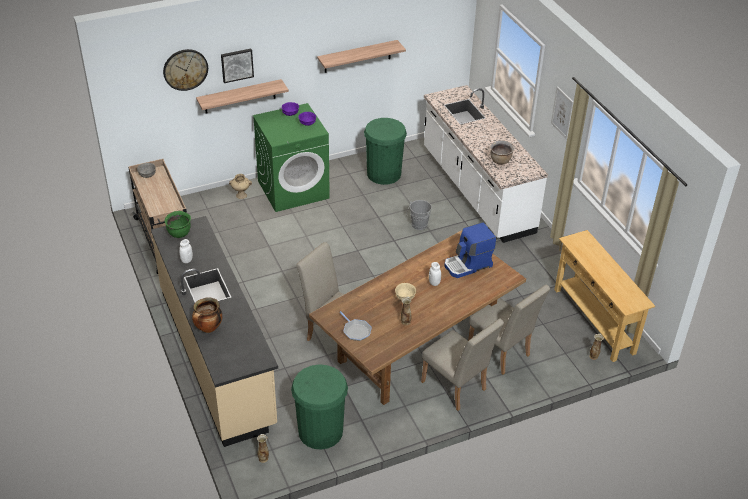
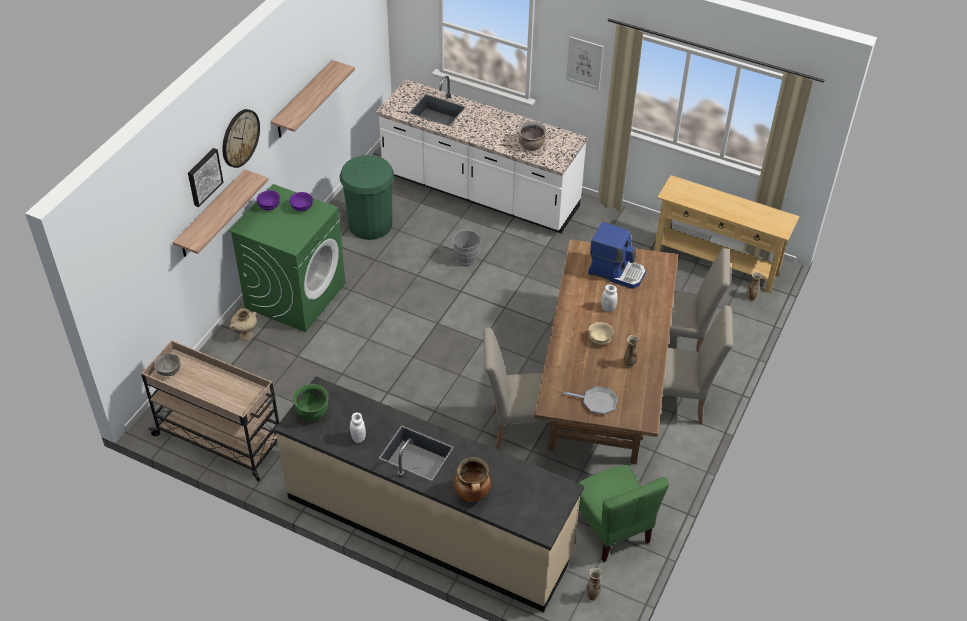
camera: 40 degrees left, 5 degrees up
wall clock [163,49,208,91] -> wall clock moved to [222,109,260,168]
green trash can [291,364,348,450] -> green chair [579,465,669,562]
coffee machine [444,222,496,278] -> coffee machine turned 90 degrees counterclockwise [588,222,646,289]

